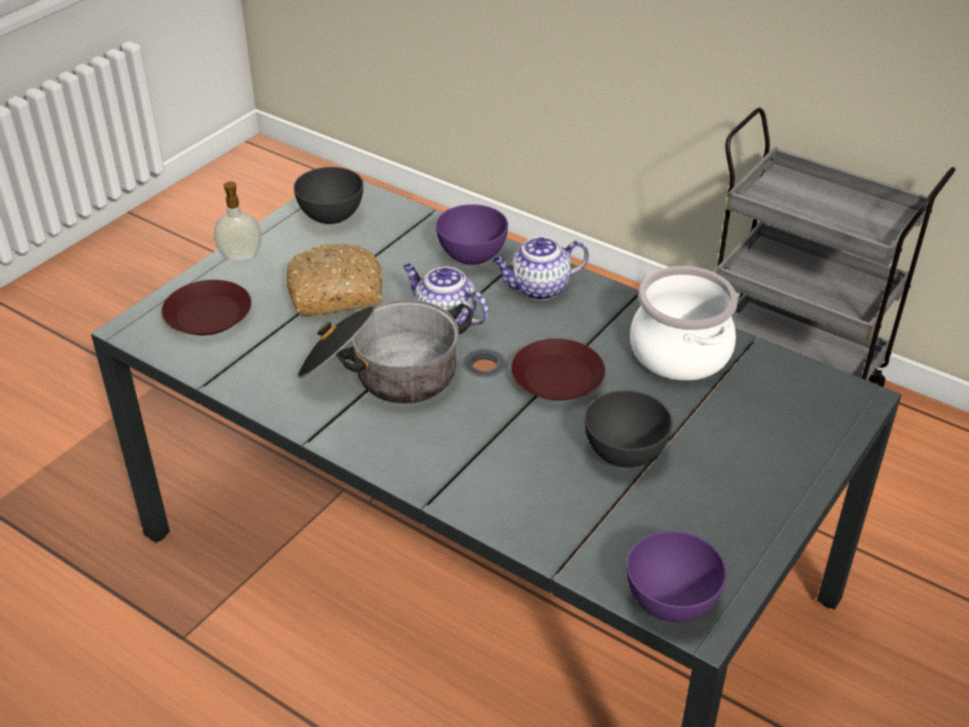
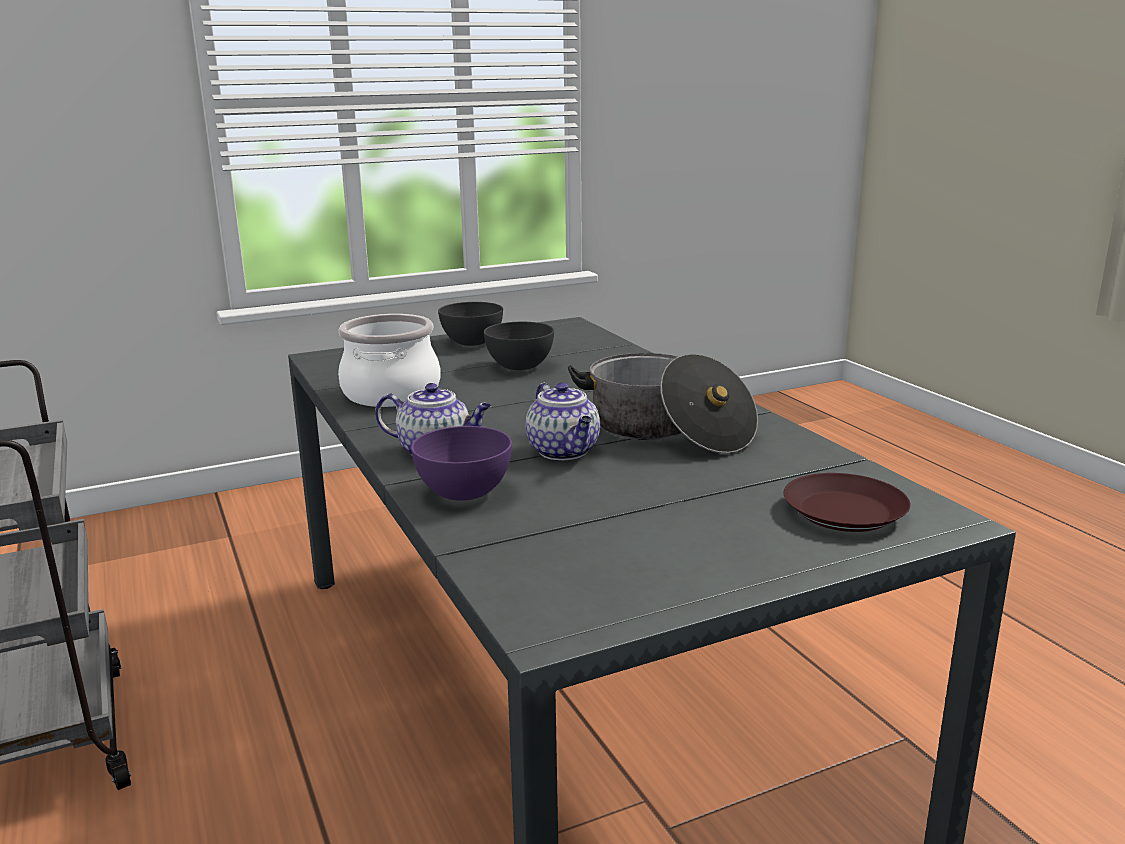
camera: 150 degrees left, 20 degrees down
soap dispenser [214,182,262,261] -> none
bread [287,243,383,316] -> none
grey bowl [294,167,363,224] -> grey bowl moved to [438,302,503,346]
brown plate [511,339,605,401] -> none
purple bowl [626,531,727,622] -> none

